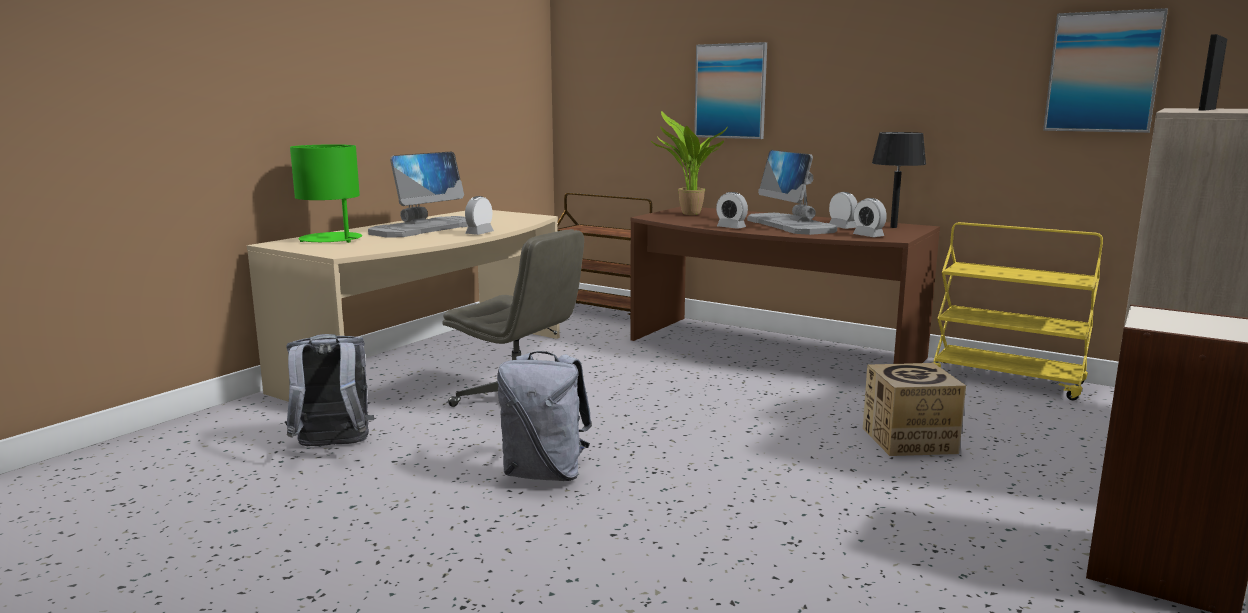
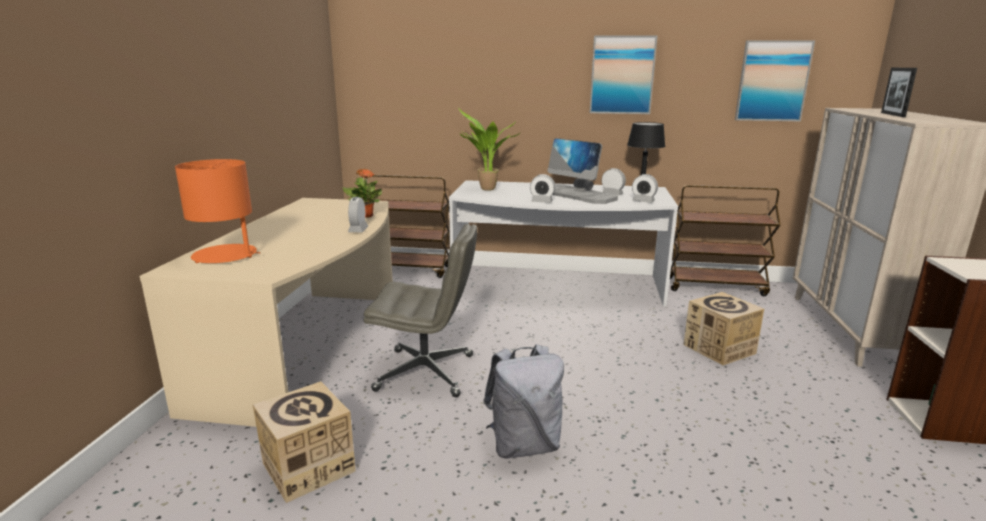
camera: 25 degrees left, 5 degrees up
grey backpack [285,334,374,446] -> cardboard box [253,381,356,503]
green table lamp [290,144,362,243] -> orange table lamp [175,159,260,263]
monitor [368,151,468,238] -> none
brown desk [630,207,940,364] -> white desk [449,180,678,306]
picture [694,42,767,139] -> picture moved to [590,35,658,114]
yellow cart [932,222,1103,400] -> brown cart [670,185,780,296]
none -> potted plant [342,168,382,218]

